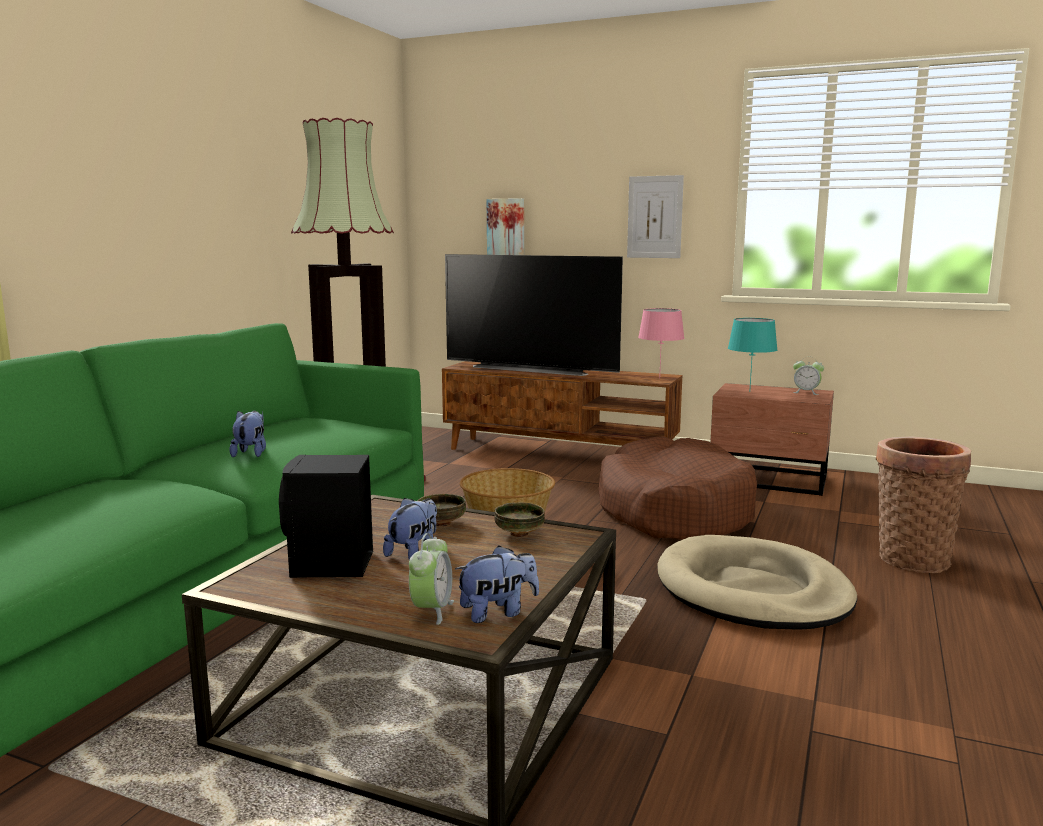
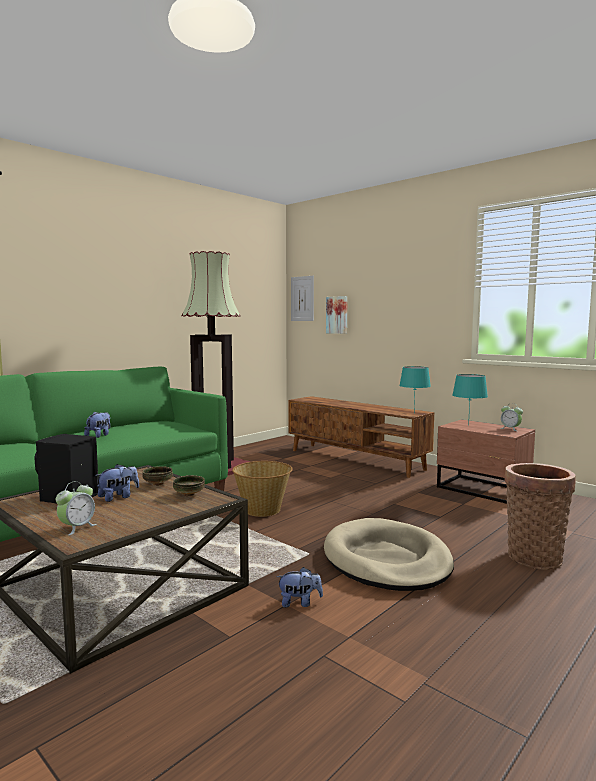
camera: 20 degrees right, 5 degrees down
television [445,254,623,376] -> none
plush toy [455,546,539,623] -> plush toy moved to [276,567,323,608]
brown dog bed [598,436,757,540] -> none
picture [627,175,684,258] -> picture moved to [291,276,314,321]
pink table lamp [638,308,684,379] -> turquoise table lamp [399,366,431,410]

